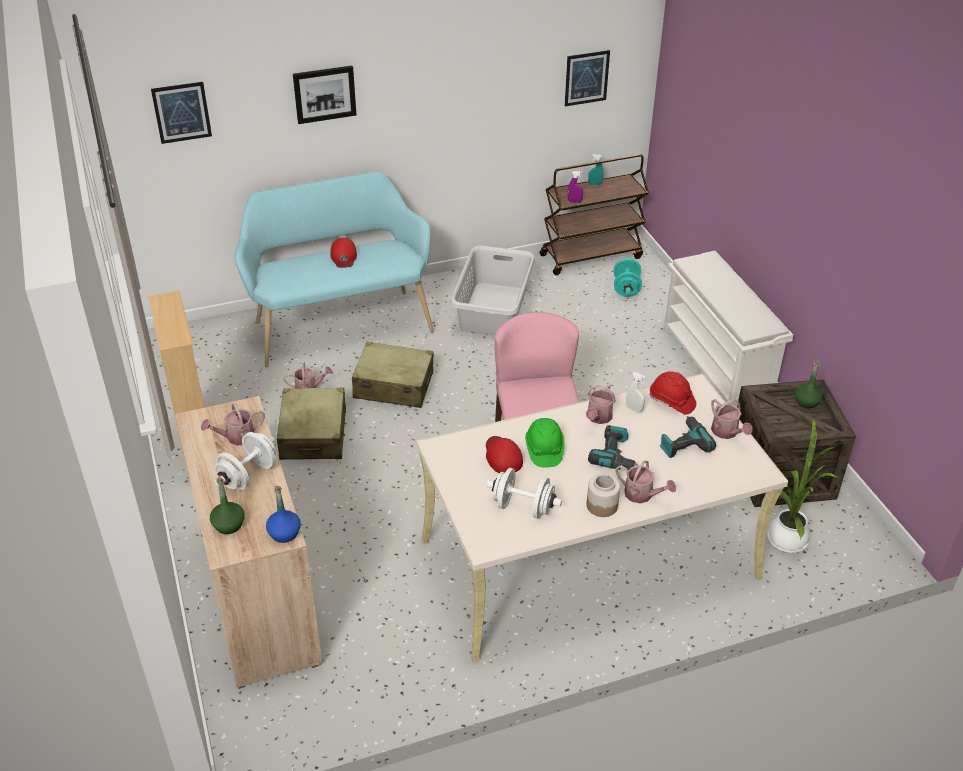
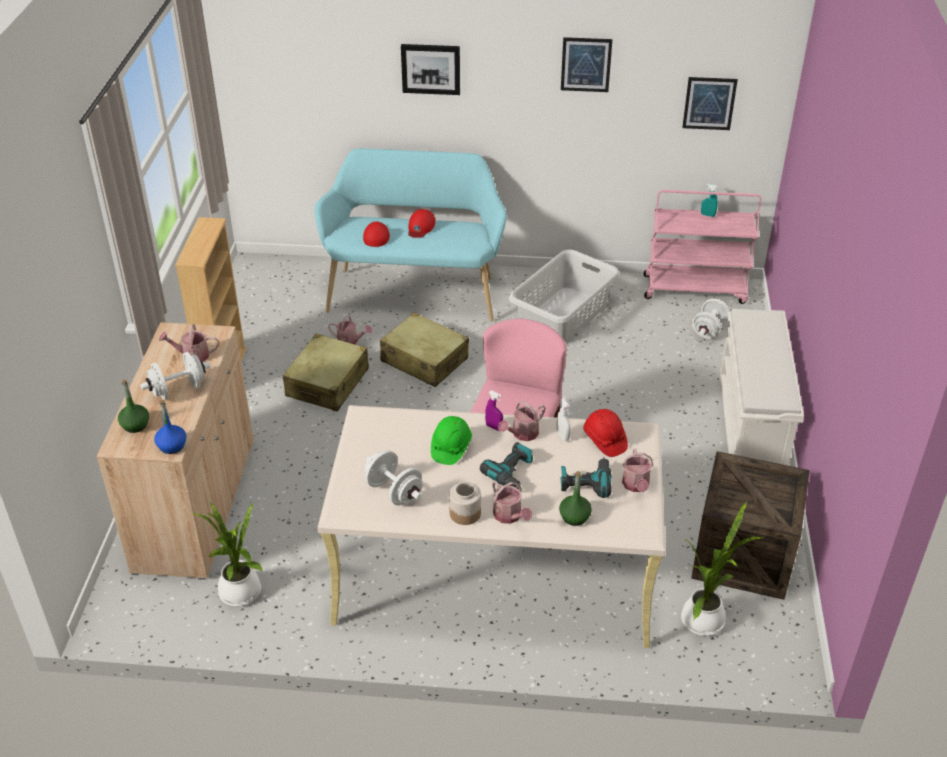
camera: 25 degrees right, 0 degrees up
picture [151,82,212,144] -> picture moved to [561,37,612,92]
red cap [486,436,523,473] -> red cap moved to [363,222,390,247]
brown cart [539,154,649,275] -> pink cart [644,190,761,304]
purple spray bottle [568,171,583,203] -> purple spray bottle moved to [485,391,503,431]
turquoise dumbbell [614,258,642,297] -> white dumbbell [692,299,730,339]
green bottle [795,360,823,408] -> green bottle moved to [559,471,592,526]
none -> potted plant [192,503,263,606]

